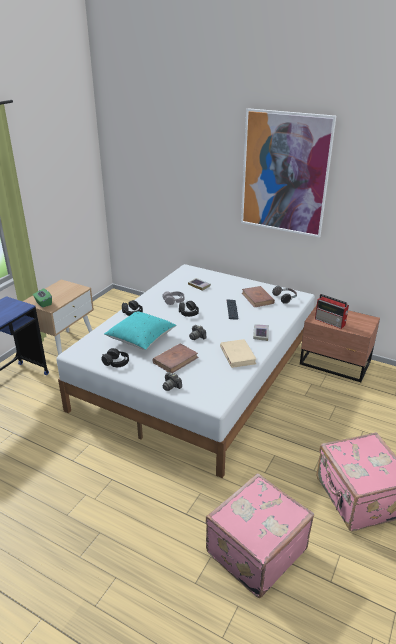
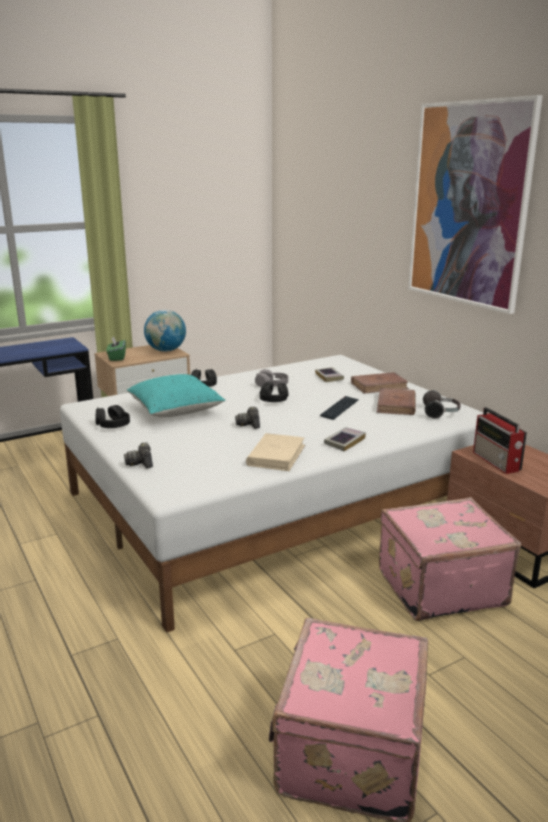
camera: 30 degrees right, 10 degrees down
brown book [153,343,199,373] -> brown book moved to [351,372,409,394]
pink suitcase [206,473,314,598] -> pink suitcase moved to [379,497,521,621]
none -> globe [144,310,186,352]

